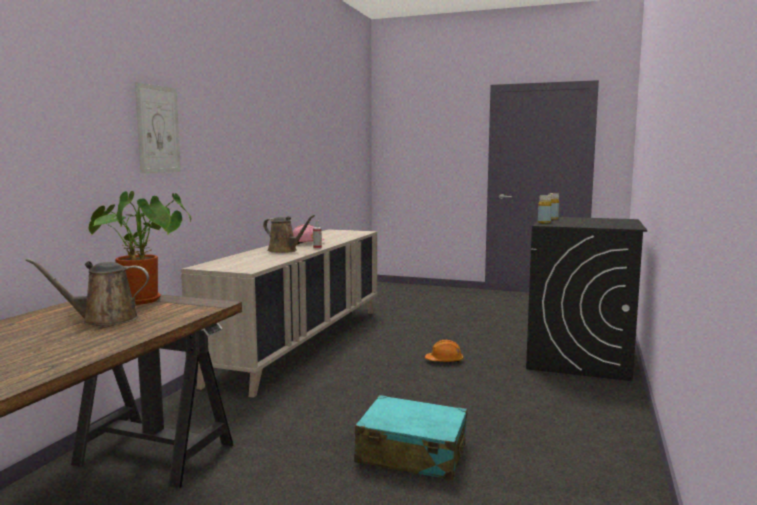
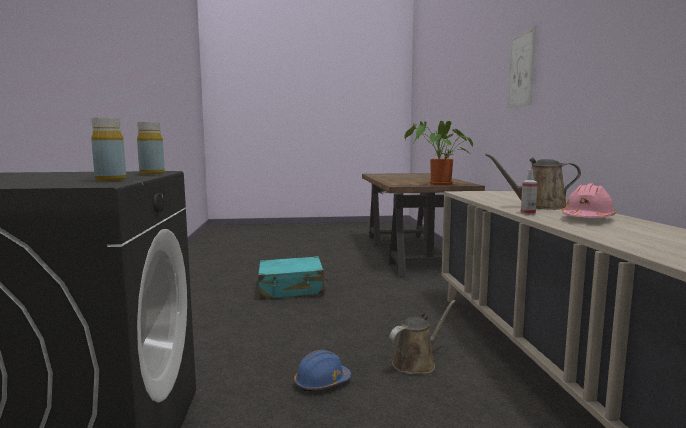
camera: 155 degrees right, 0 degrees up
brown watering can [25,258,149,326] -> brown watering can moved to [389,300,456,375]
orange hard hat [425,340,463,363] -> blue hard hat [294,350,351,392]

